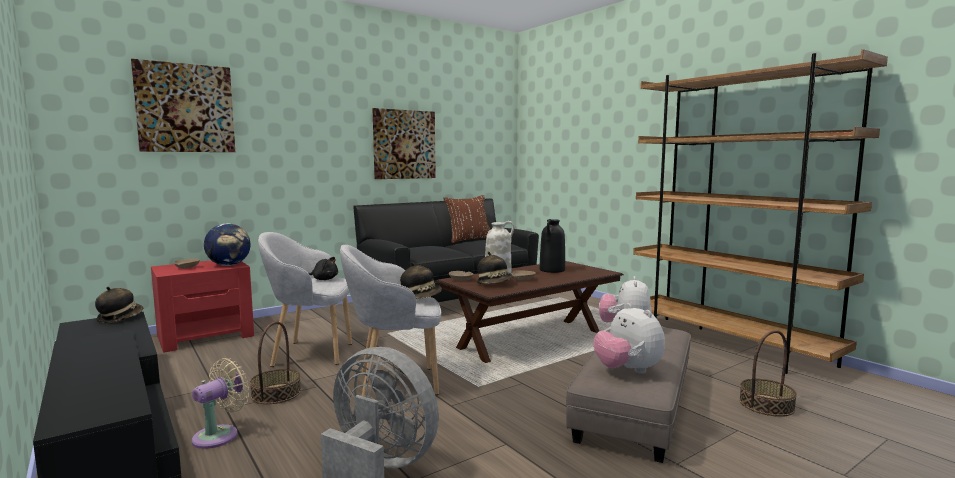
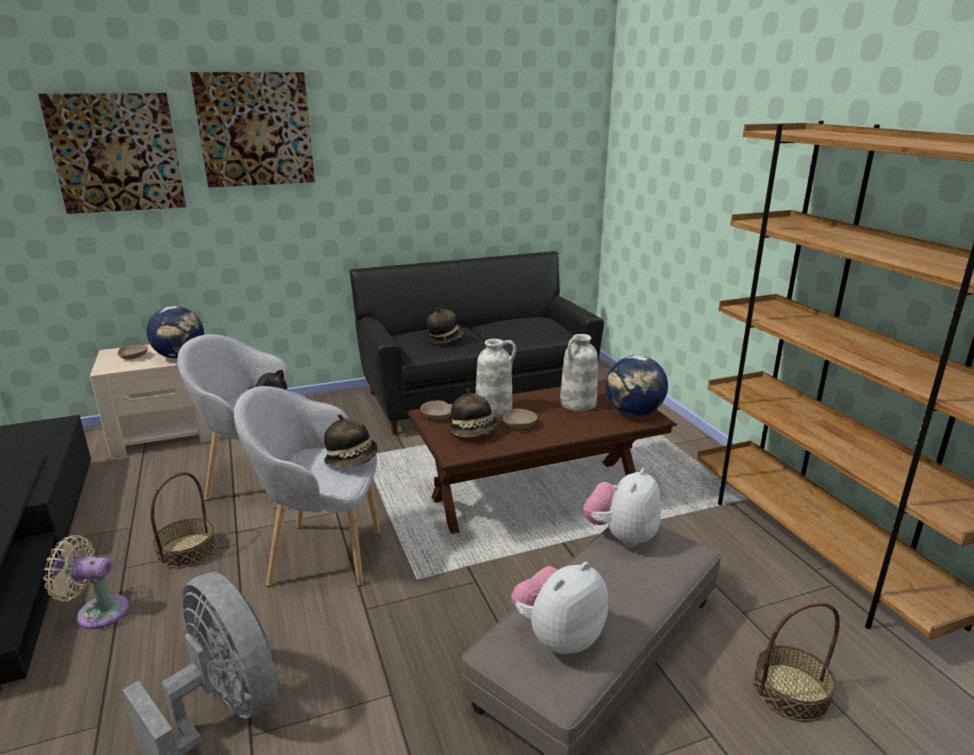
camera: 15 degrees right, 15 degrees up
hat [95,287,143,323] -> hat moved to [426,308,464,344]
red nightstand [151,260,254,352] -> beige nightstand [90,344,213,457]
beige fan [192,358,249,449] -> beige fan turned 135 degrees counterclockwise [44,535,129,629]
picture [373,108,436,179] -> picture moved to [190,72,315,187]
brown pillow [443,195,490,243] -> none
black vase [539,219,565,273] -> white vase [560,334,598,411]
plush toy [593,303,665,374] -> plush toy turned 60 degrees clockwise [511,562,608,655]
none -> globe [606,355,668,416]

